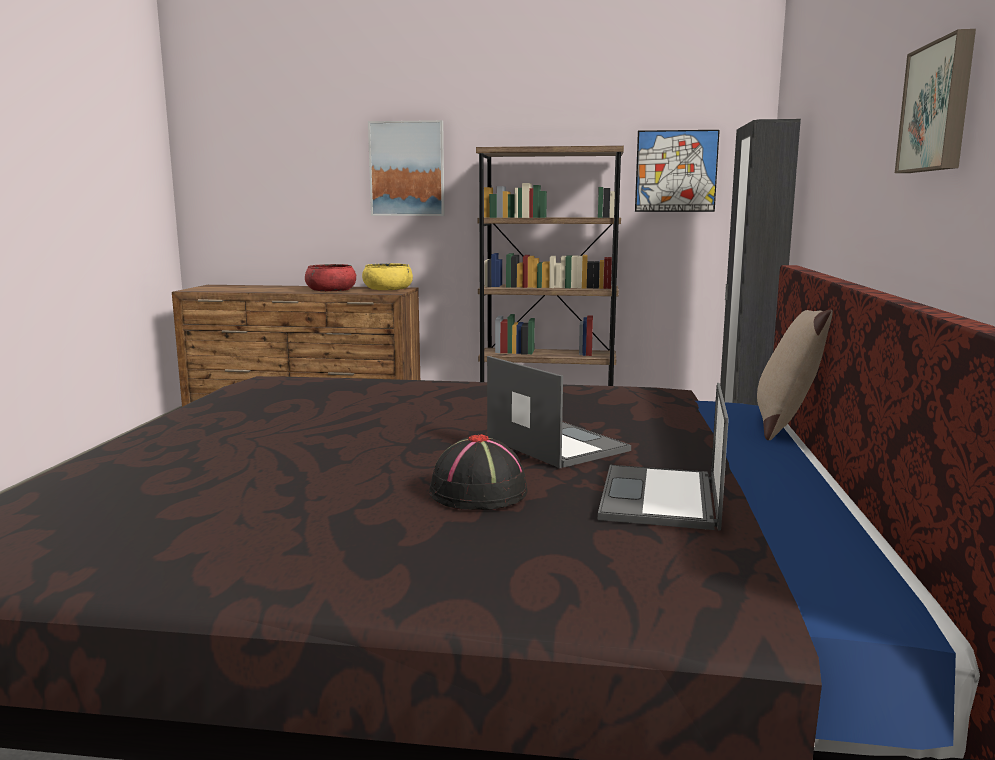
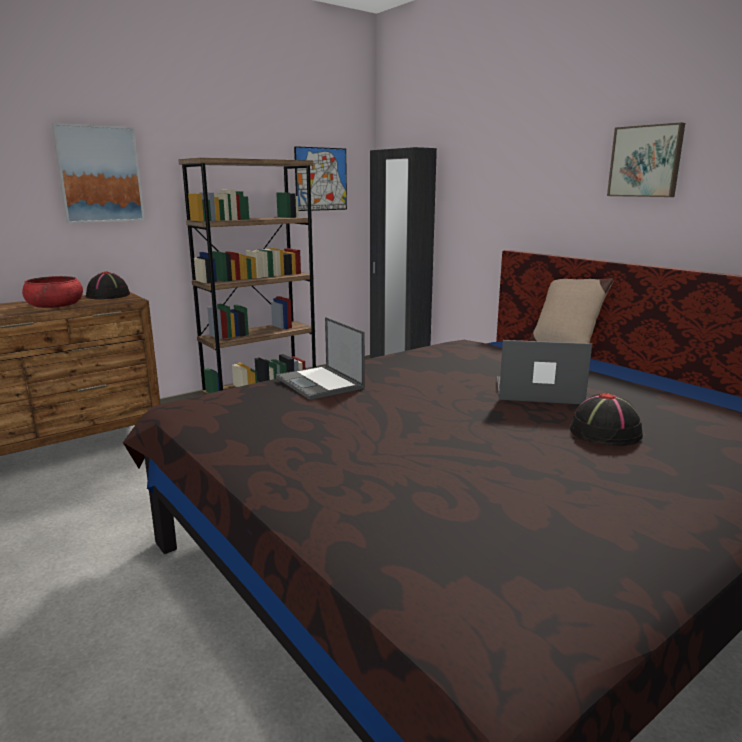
camera: 45 degrees left, 5 degrees up
yellow bowl [362,263,413,290] -> black hat [86,272,130,299]
laptop [598,383,729,530] -> laptop moved to [276,317,365,400]

